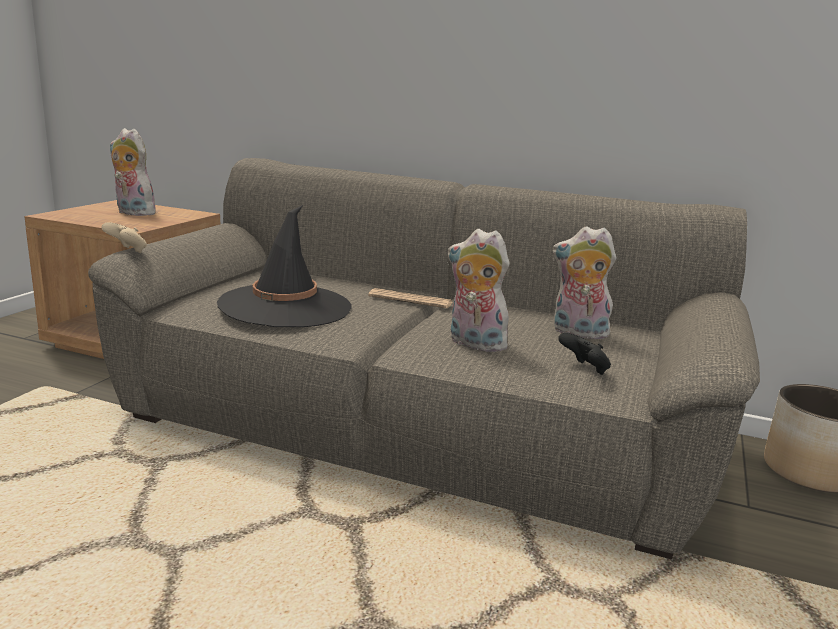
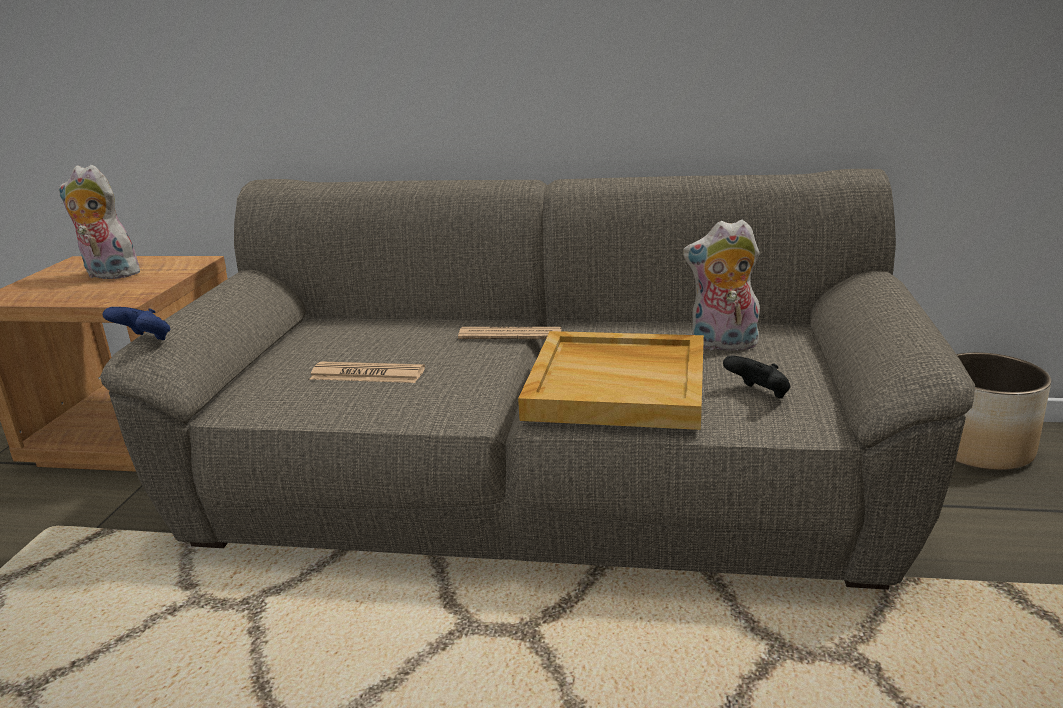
camera: 10 degrees left, 5 degrees up
beige game controller [101,222,147,253] -> blue game controller [103,307,170,340]
black hat [217,205,352,327] -> newspaper [310,362,425,383]
plush toy [447,229,510,352] -> beige tray [518,331,704,430]

